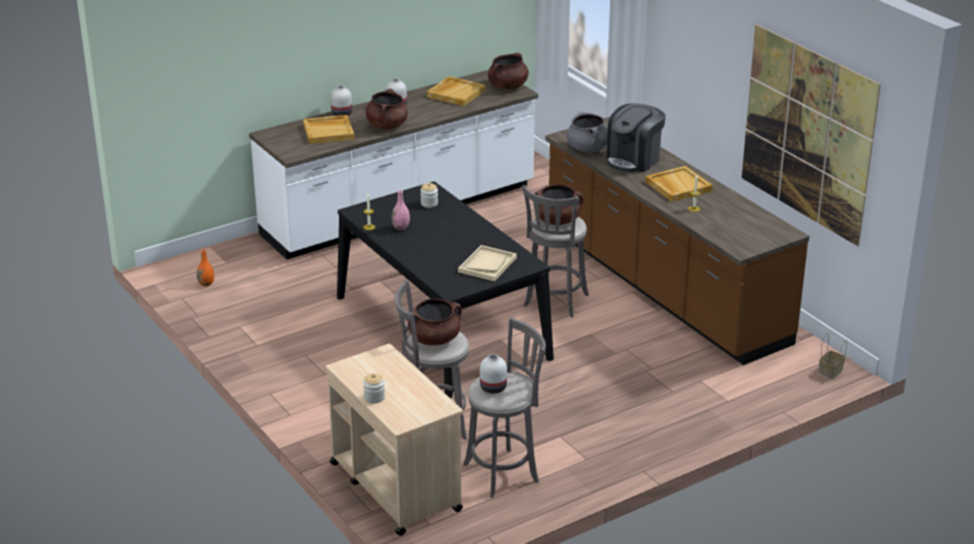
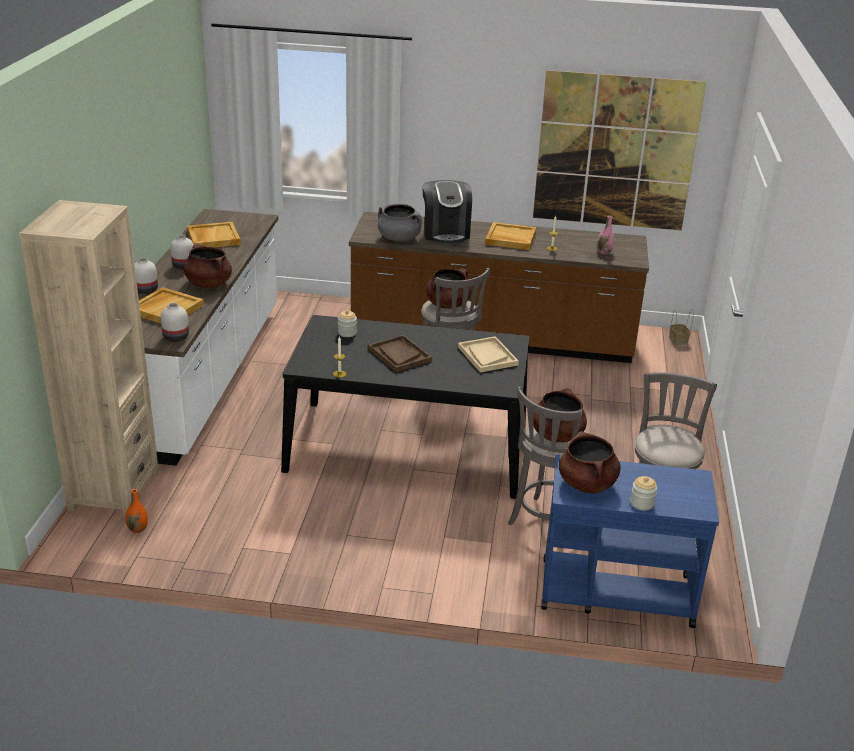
camera: 50 degrees left, 0 degrees up
beige cart [326,344,463,536] -> blue cart [541,454,719,628]
pink vase [391,190,410,230] -> pink vase moved to [597,216,615,254]
white vase [480,354,507,394] -> white vase moved to [161,303,189,342]
brown cooking pot [488,53,529,89] -> brown cooking pot moved to [559,431,620,493]
none -> beige bookcase [19,200,159,517]
none -> brown tray [368,334,432,372]

